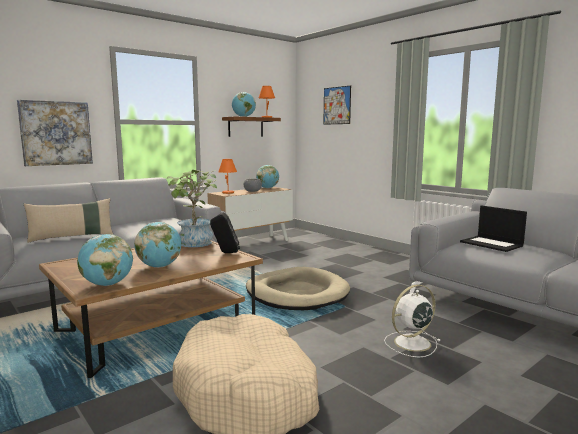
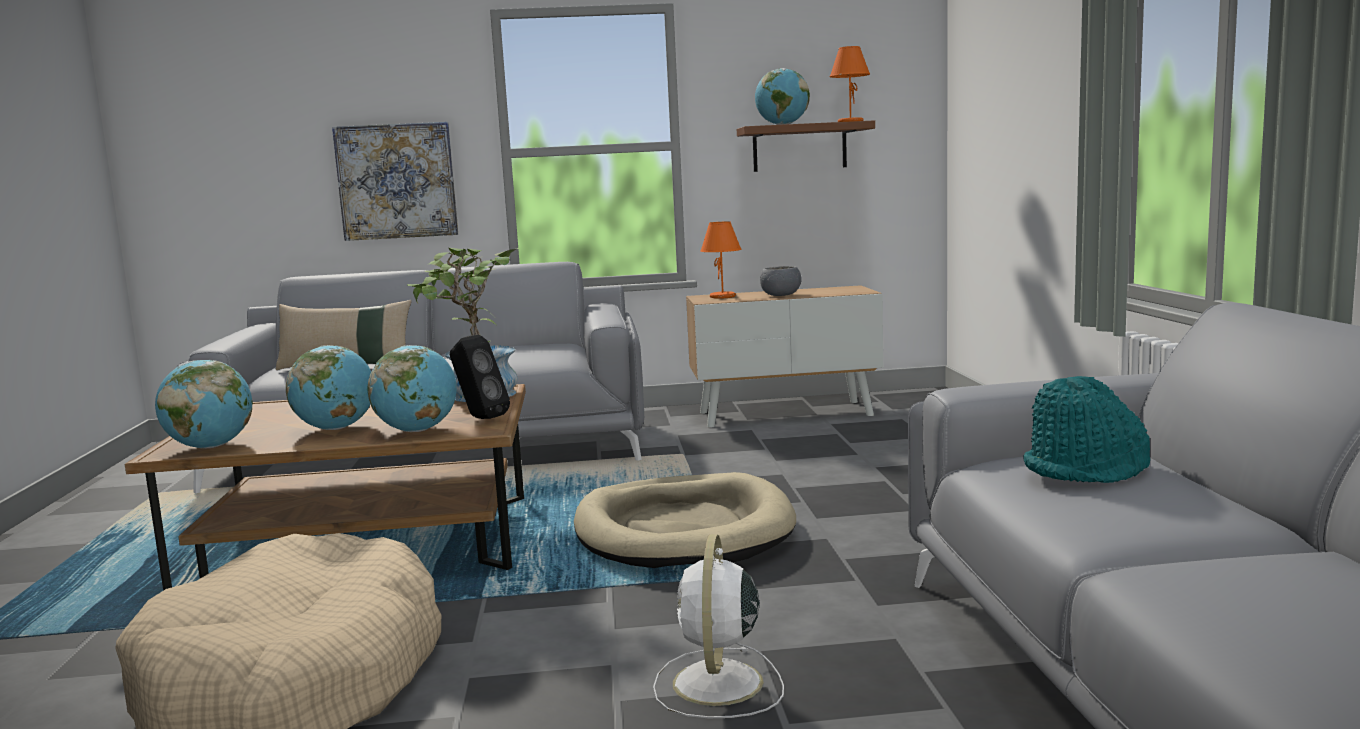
camera: 35 degrees right, 0 degrees up
globe [256,165,279,188] -> globe moved to [368,345,457,432]
picture [323,86,351,125] -> none
white fan [384,284,441,357] -> white fan turned 90 degrees counterclockwise [653,535,784,718]
laptop [460,205,527,252] -> turquoise hat [1023,376,1150,483]

